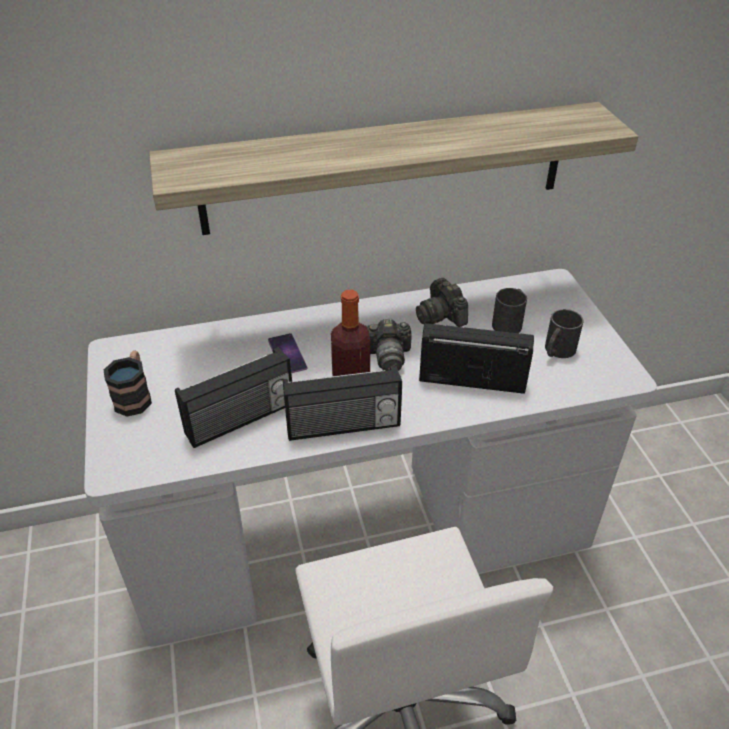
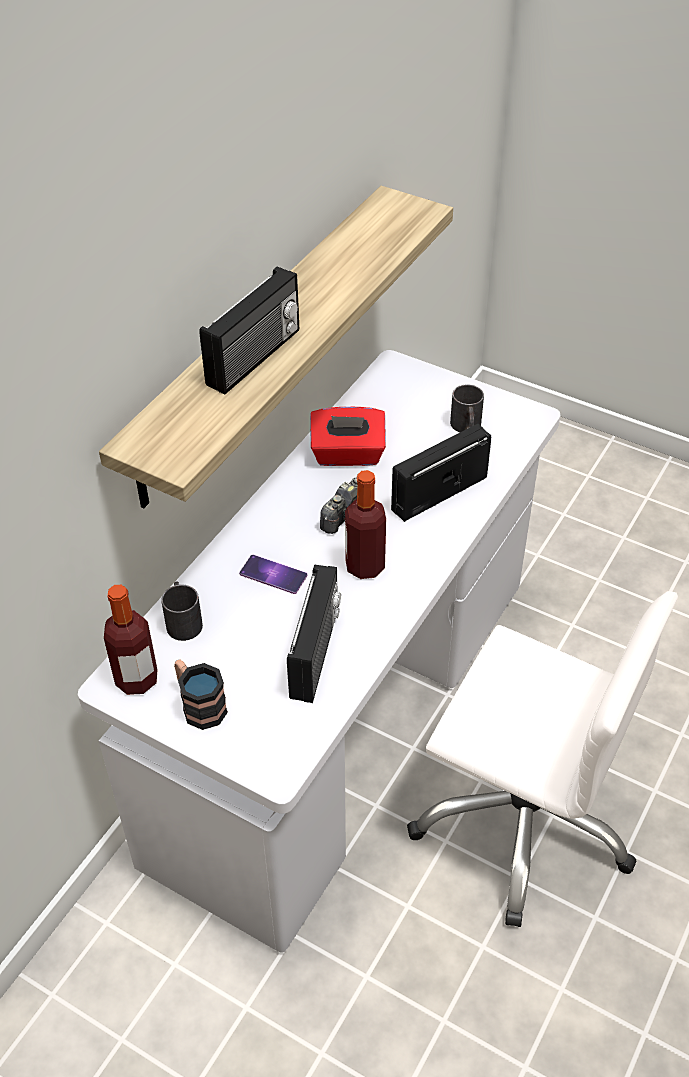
camera: 45 degrees left, 5 degrees up
radio [283,366,402,441] -> radio moved to [199,267,299,395]
camera [416,278,468,327] -> red tissue box [310,406,386,466]
black mug [492,288,527,333] -> black mug moved to [161,582,203,641]
none -> bottle [104,585,157,695]

